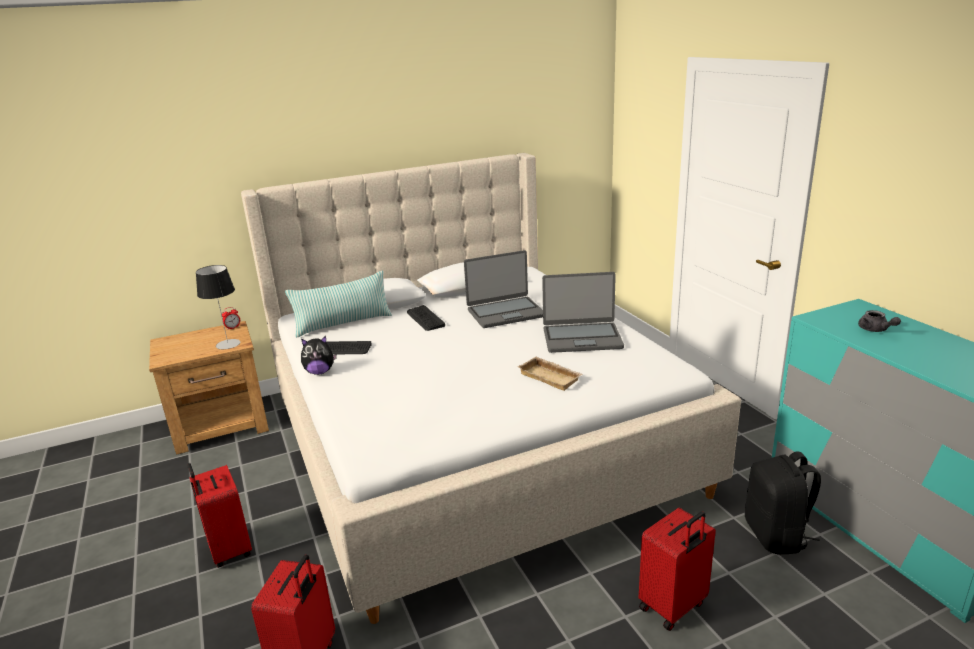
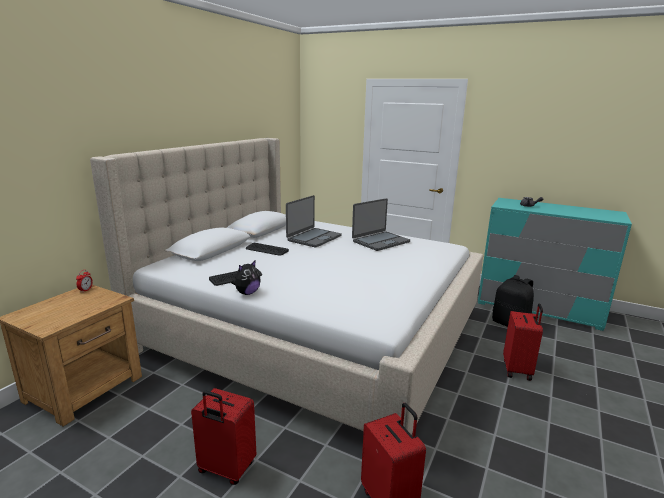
camera: 40 degrees left, 5 degrees down
table lamp [196,265,240,349] -> none
pillow [285,271,392,338] -> none
beige tray [517,356,583,391] -> none

